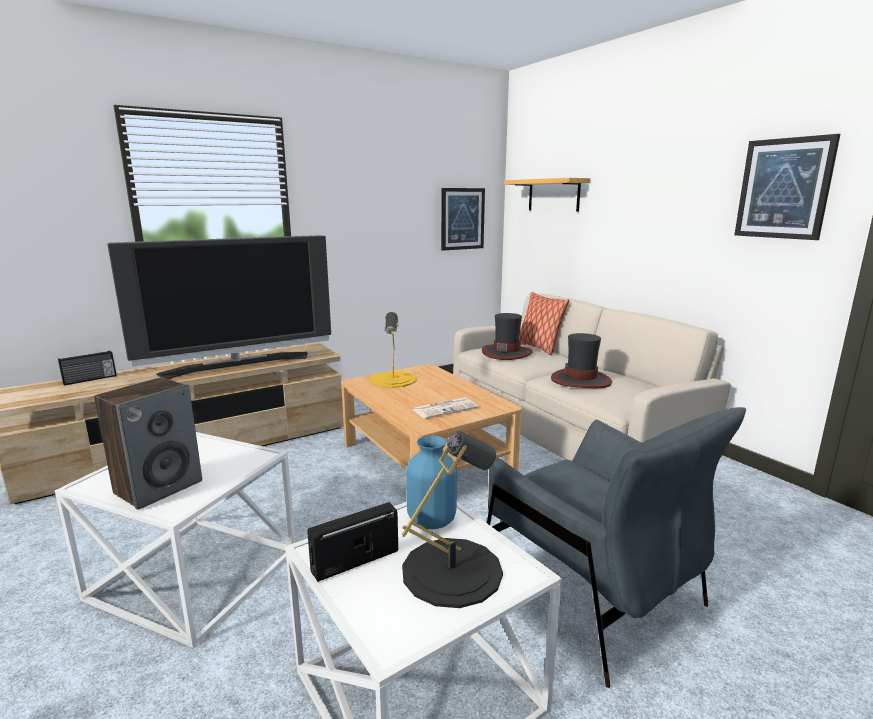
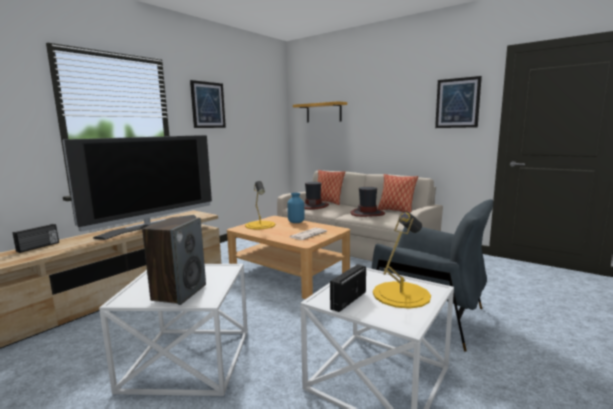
camera: 20 degrees left, 5 degrees down
black table lamp [402,431,503,608] -> yellow table lamp [373,212,431,309]
blue vase [406,435,457,529] -> blue vase moved to [287,193,304,223]
picture [441,188,485,251] -> picture moved to [190,80,226,128]
none -> pillow [377,174,418,213]

